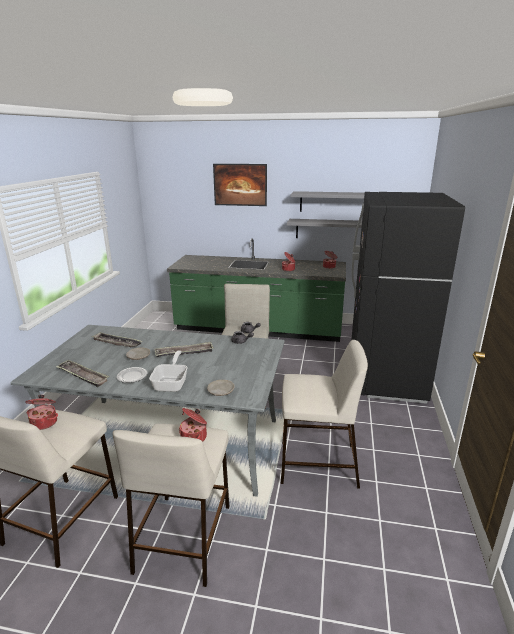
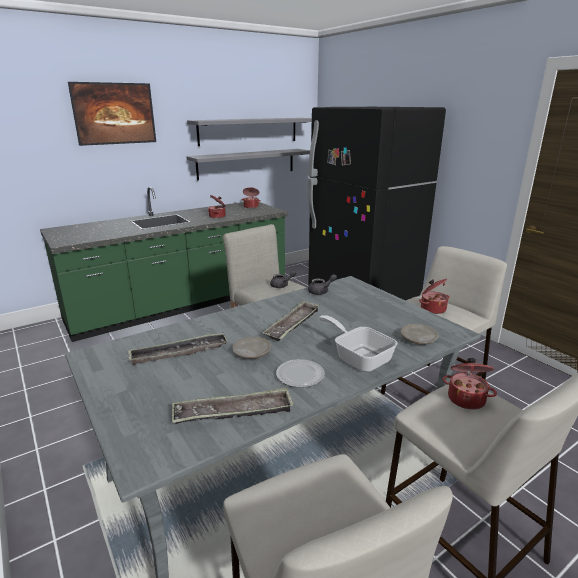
camera: 45 degrees left, 0 degrees up
cooking pot [25,395,58,430] -> cooking pot moved to [419,279,450,314]

